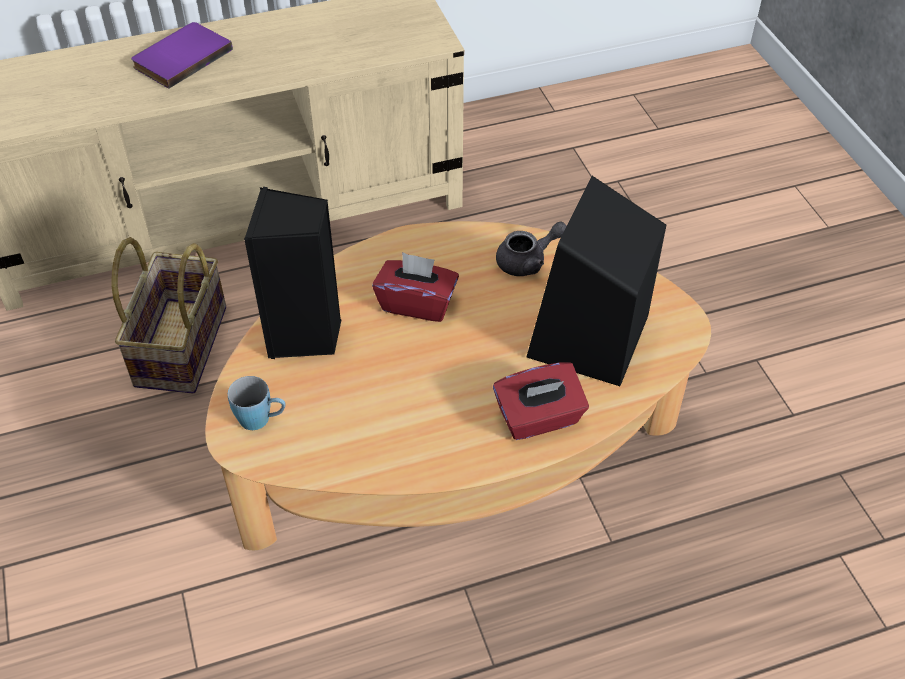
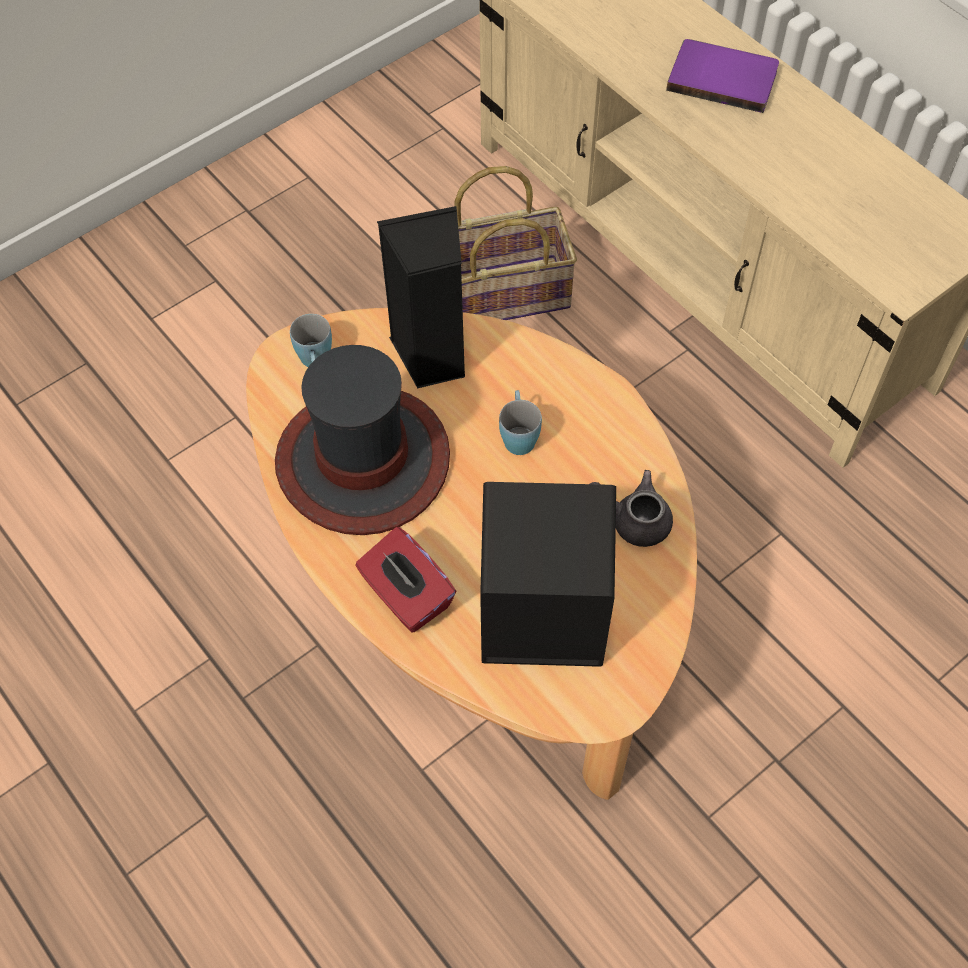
camera: 70 degrees right, 10 degrees up
red tissue box [372,252,459,322] -> blue mug [499,390,542,455]
grey teapot [496,222,567,276] -> grey teapot turned 150 degrees clockwise [590,470,673,547]
none -> hat [275,345,450,535]

